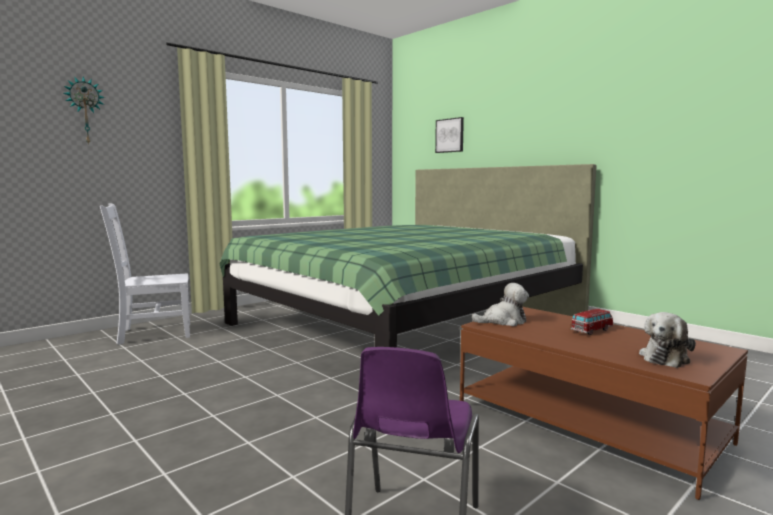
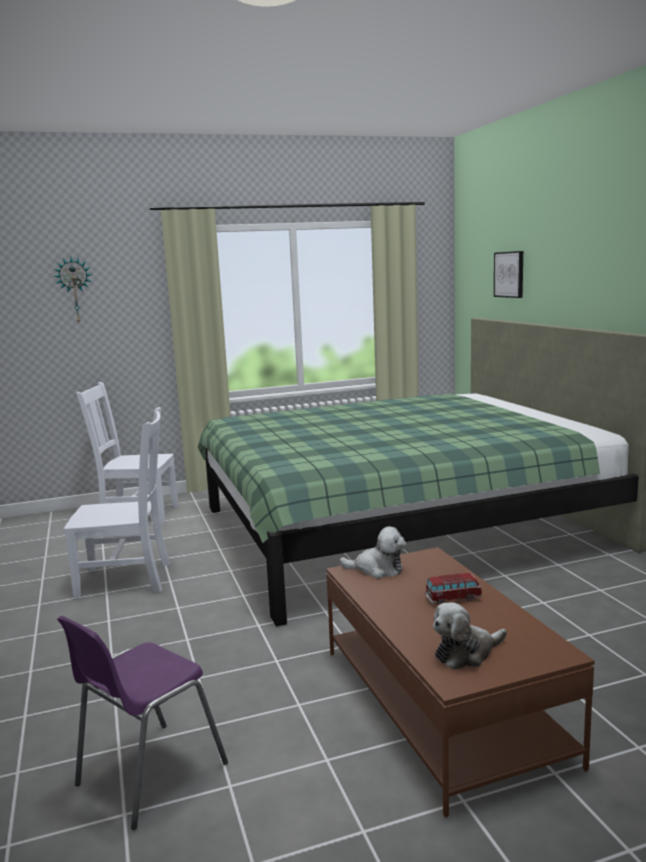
camera: 25 degrees right, 5 degrees up
none -> white chair [64,407,170,599]

